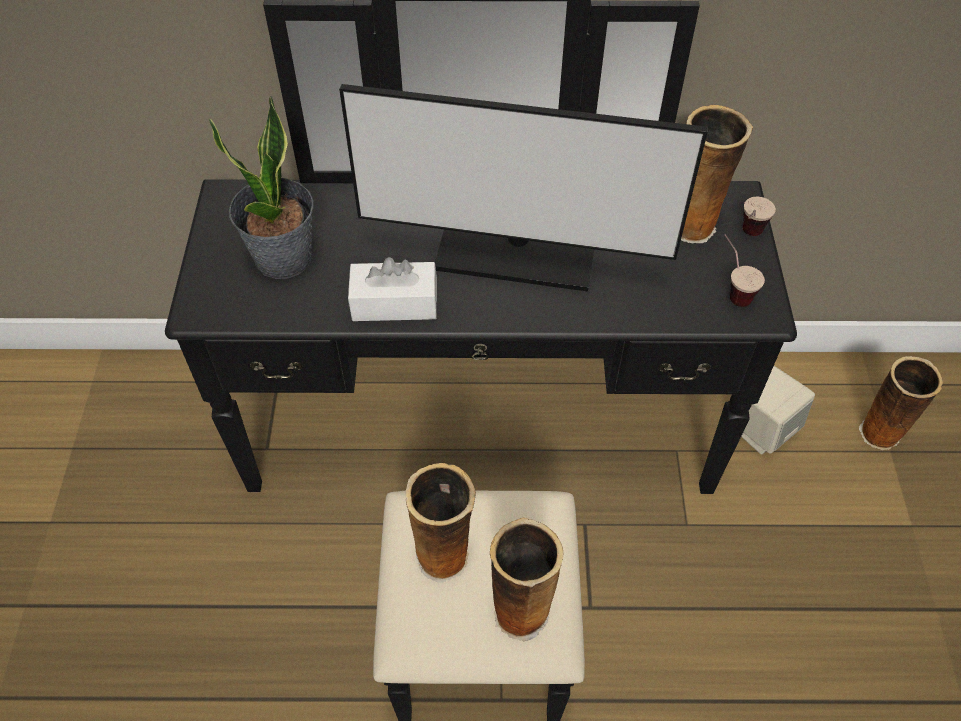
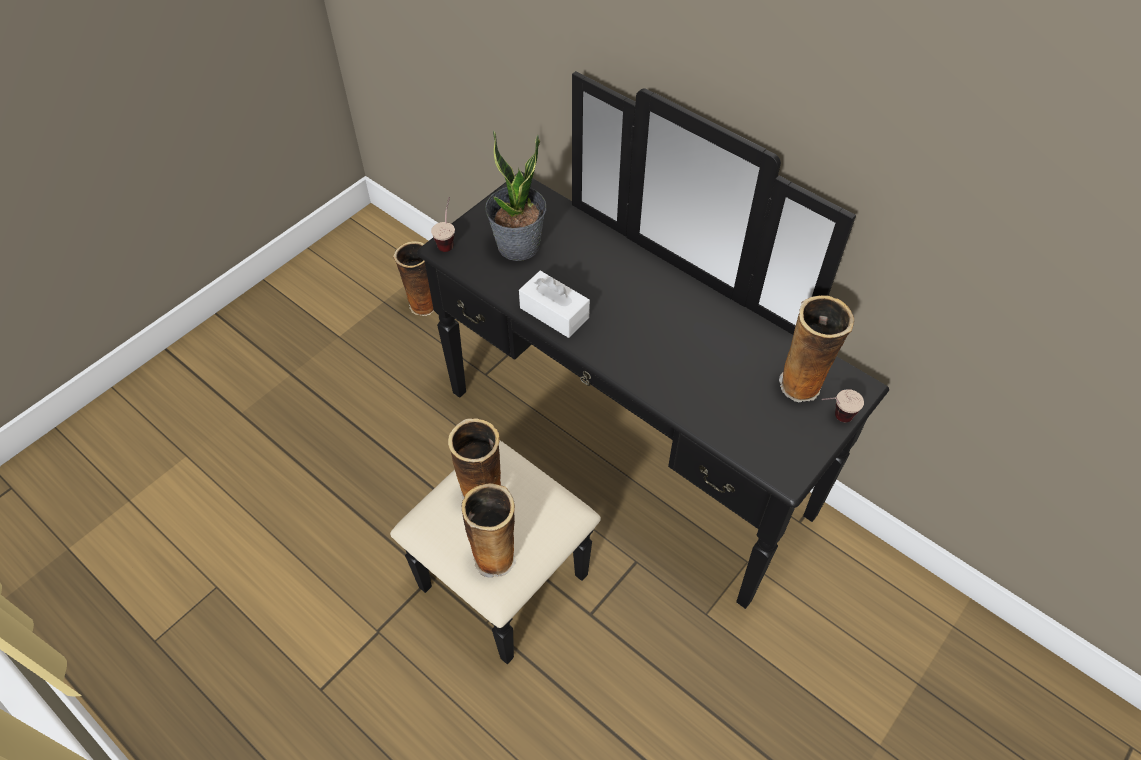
camera: 40 degrees right, 0 degrees up
monitor [339,84,708,292] -> none
cup [724,234,765,307] -> cup moved to [431,197,455,252]
beige speaker [741,366,815,454] -> none
vase [859,356,943,450] -> vase moved to [393,241,434,316]

